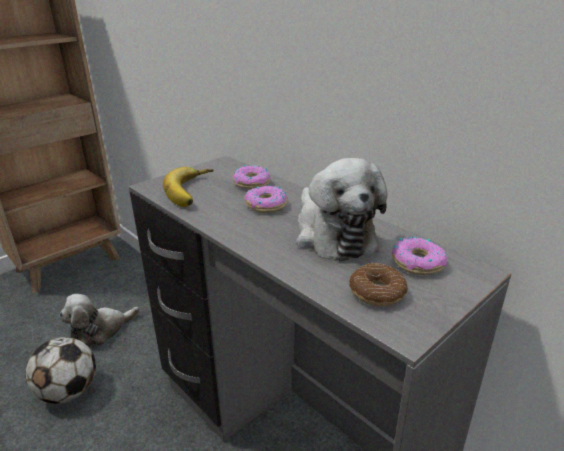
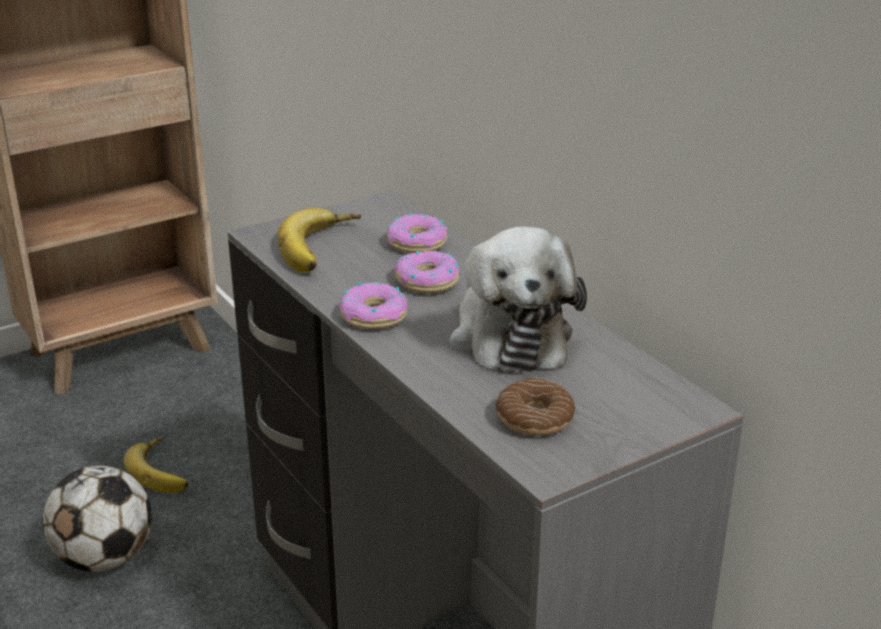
camera: 10 degrees right, 0 degrees up
plush toy [59,294,140,346] -> banana [124,436,188,493]
donut [392,237,447,275] -> donut moved to [339,282,408,329]

